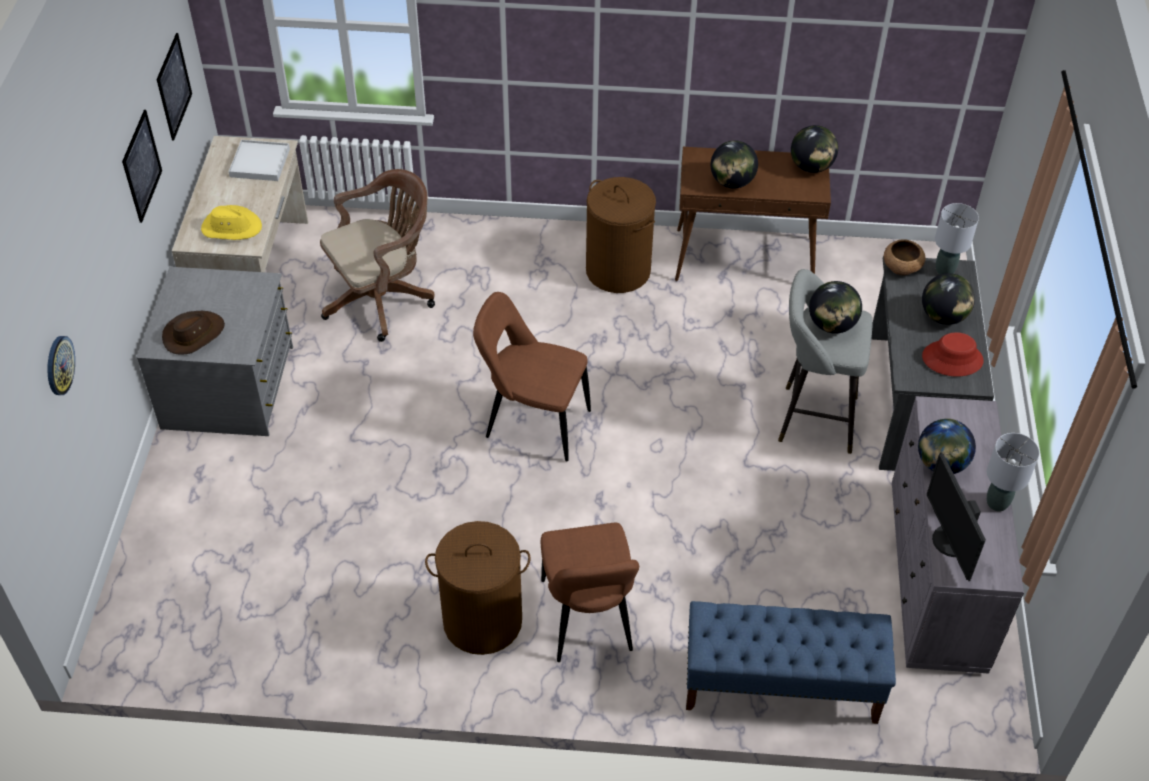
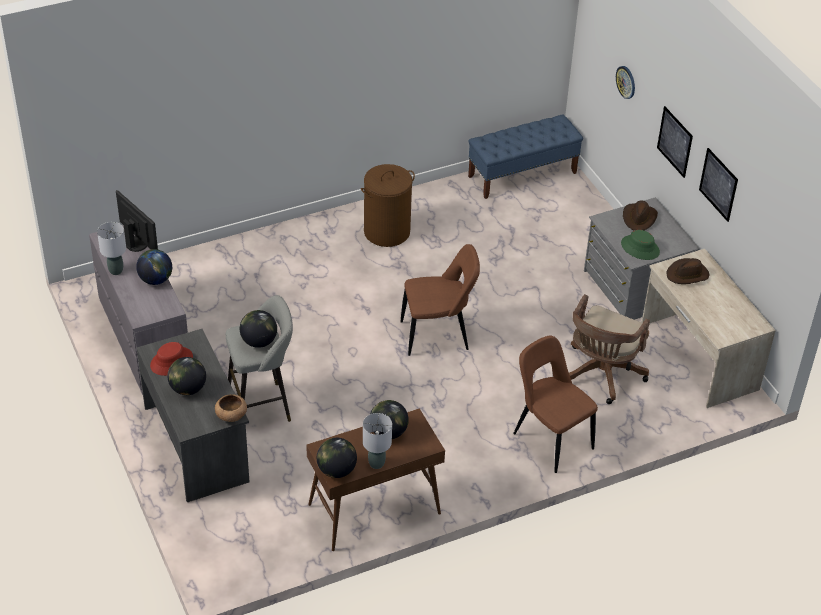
camera: 150 degrees right, 5 degrees down
picture [157,33,192,141] -> picture moved to [657,106,693,178]
yellow hat [201,205,262,240] -> brown hat [667,258,709,284]
white tray [228,140,290,181] -> none
brown chair [540,523,639,662] -> brown chair moved to [513,336,598,473]
brown laundry basket [586,177,656,293] -> none
blue bench [686,601,896,724] -> blue bench moved to [468,114,583,199]
grey table lamp [935,203,979,275] -> grey table lamp moved to [363,413,392,469]
none -> green hat [621,230,660,260]

